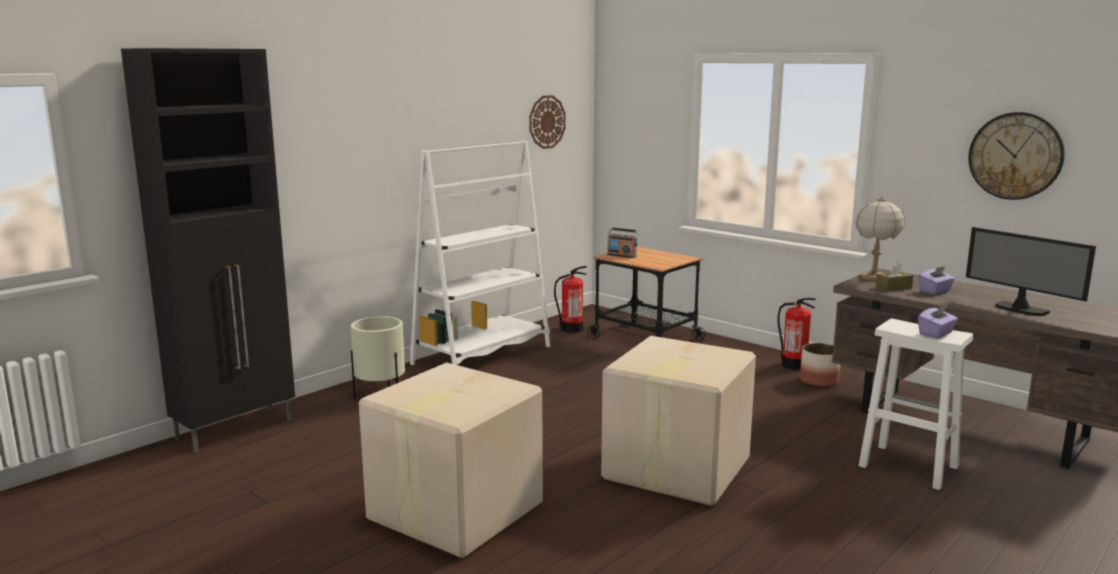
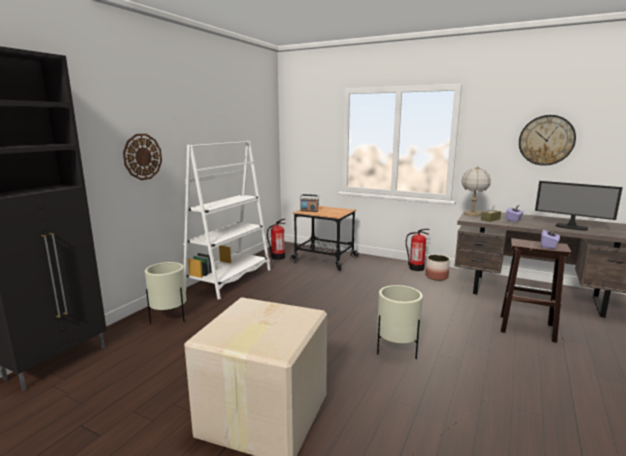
camera: 15 degrees left, 0 degrees up
wall clock [529,95,566,149] -> wall clock moved to [123,134,162,180]
cardboard box [601,336,756,506] -> beige planter [377,285,423,359]
white stool [859,318,973,490] -> brown stool [501,238,571,343]

